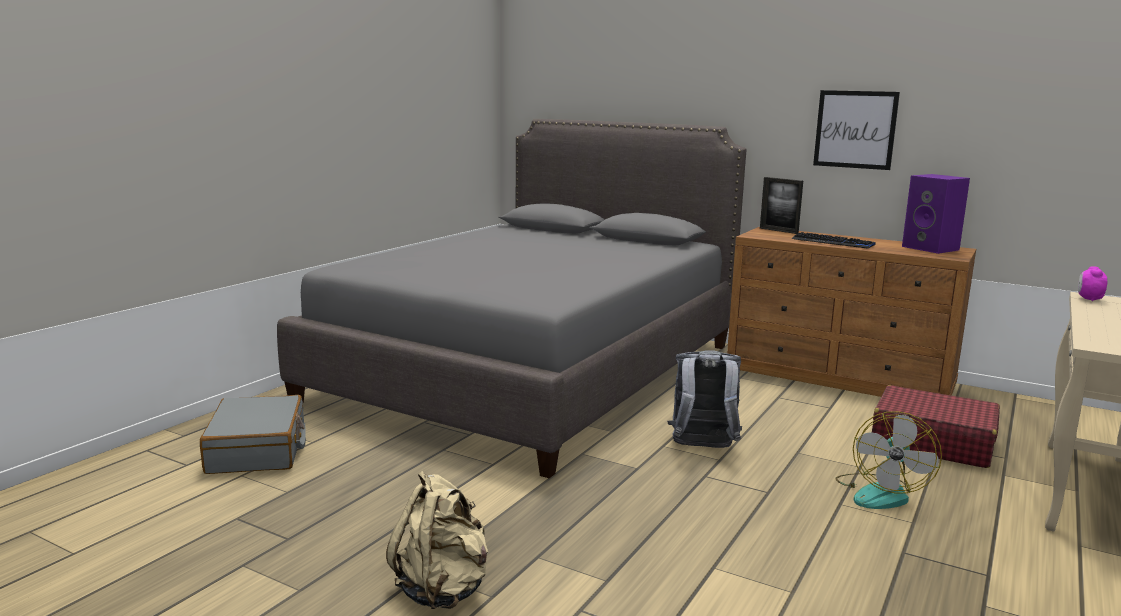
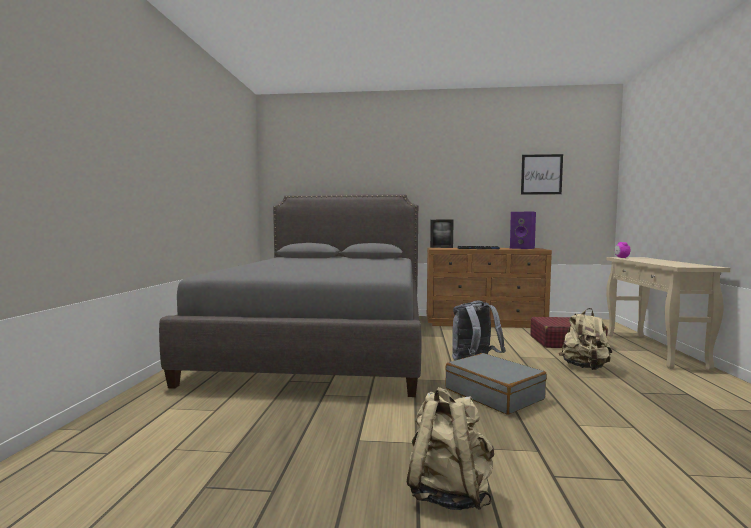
camera: 25 degrees left, 10 degrees down
grey suitcase [200,395,306,474] -> grey suitcase moved to [445,353,547,415]
picture [813,90,900,170] -> picture moved to [521,154,563,195]
fan [835,411,942,509] -> beige backpack [559,308,612,370]

